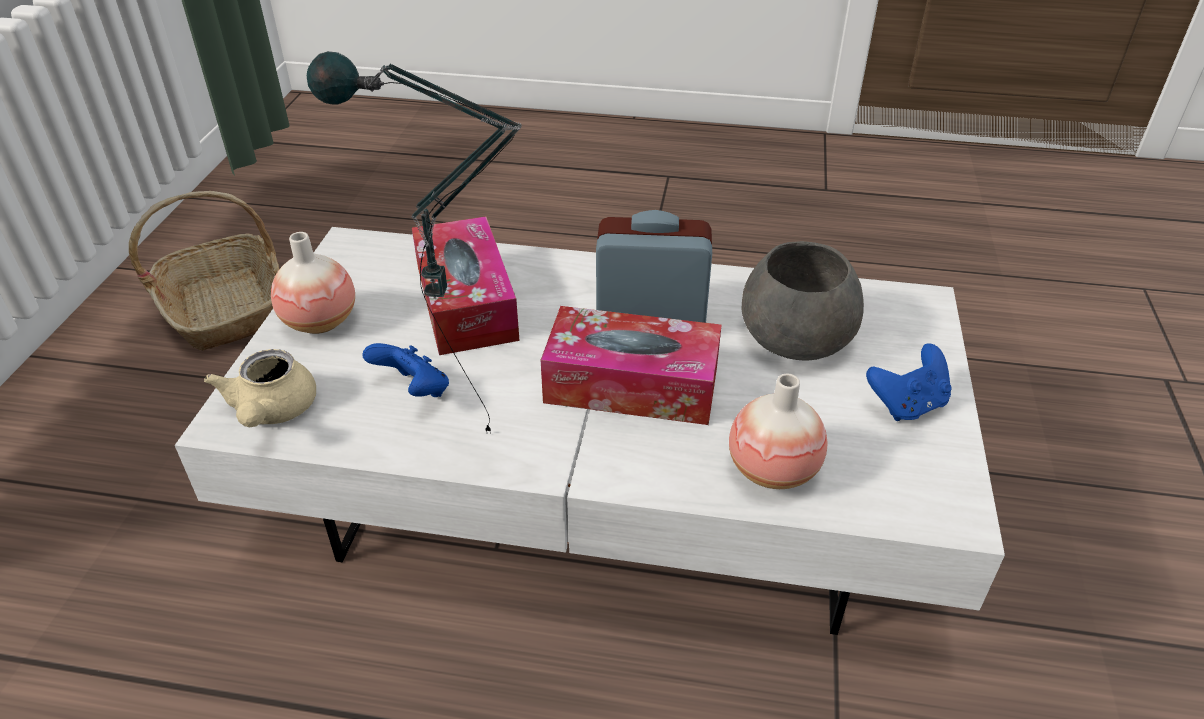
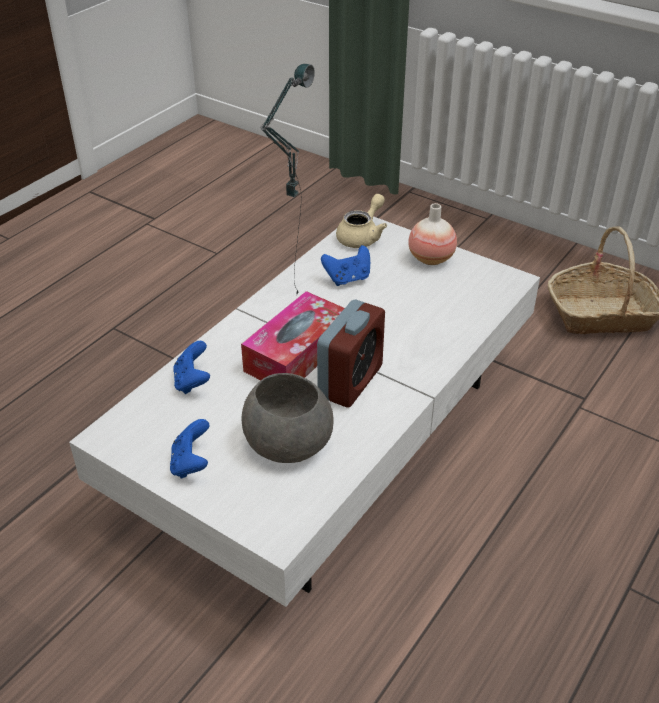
camera: 115 degrees right, 0 degrees up
beige teapot [204,349,316,427] -> beige teapot turned 105 degrees clockwise [336,194,387,248]
tissue box [412,216,520,355] -> none
vase [729,374,827,489] -> blue game controller [173,341,210,394]

